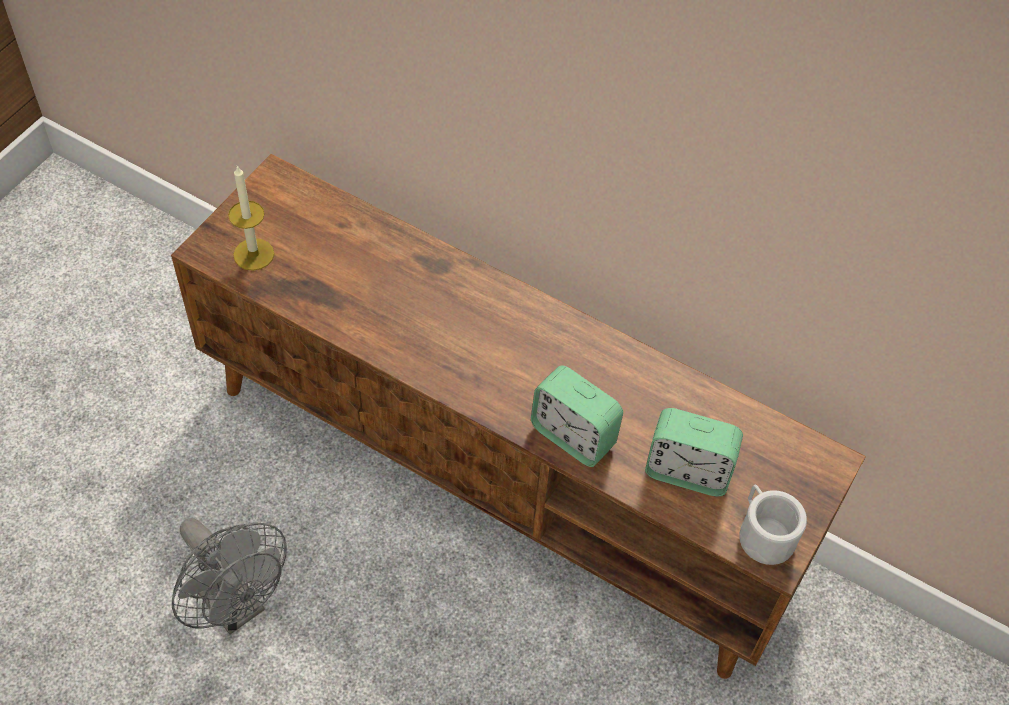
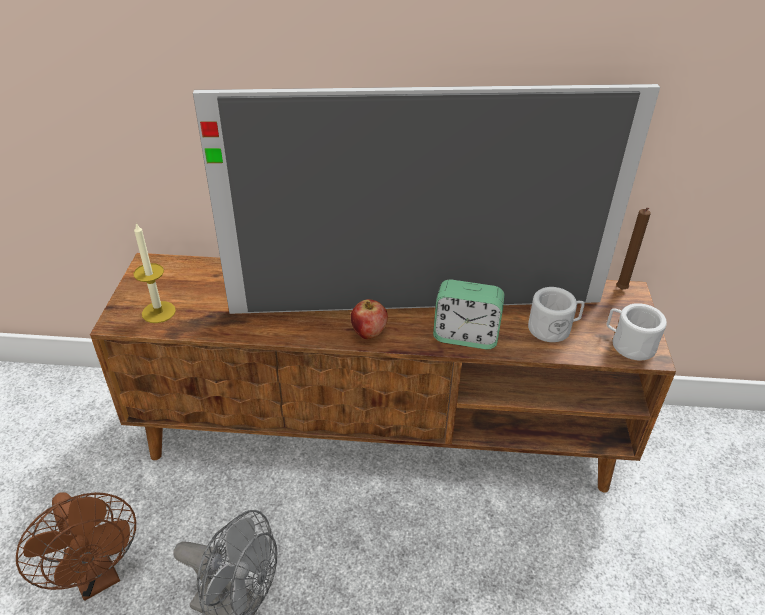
camera: 25 degrees left, 15 degrees down
alarm clock [645,408,743,496] -> white mug [528,287,585,342]
none -> brown fan [16,492,136,601]
none -> television [193,84,660,314]
none -> apple [351,299,388,339]
none -> brown candle [616,207,651,290]

